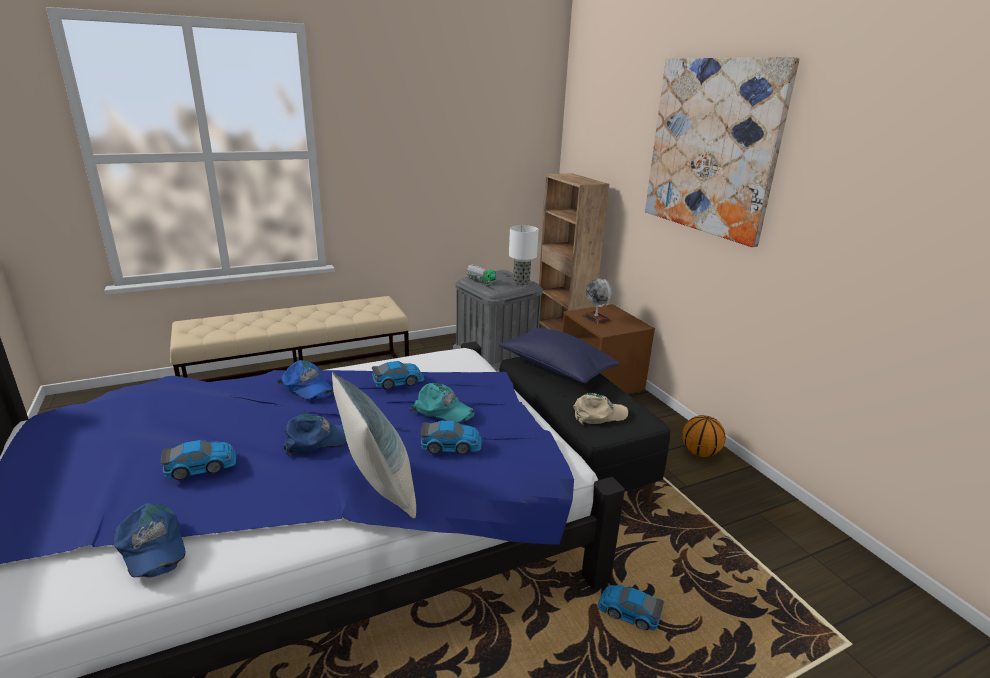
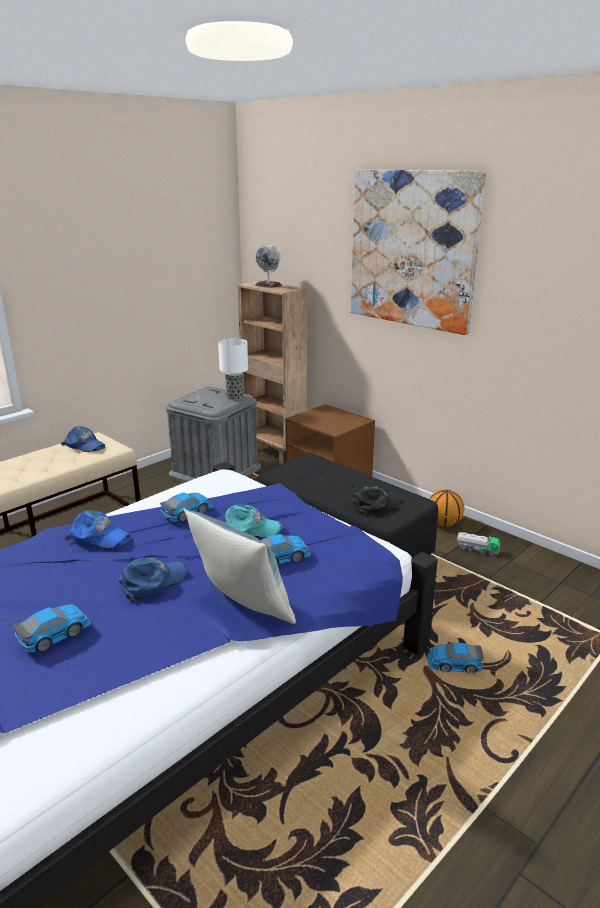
camera: 20 degrees left, 0 degrees up
blue cap [114,503,186,577] -> blue cap moved to [61,426,105,452]
toy truck [467,264,496,284] -> toy truck moved to [457,532,500,556]
blue pillow [499,328,620,383] -> none
beige cap [573,393,629,426] -> black cap [352,487,400,517]
globe [582,279,612,324] -> globe moved to [255,244,282,288]

